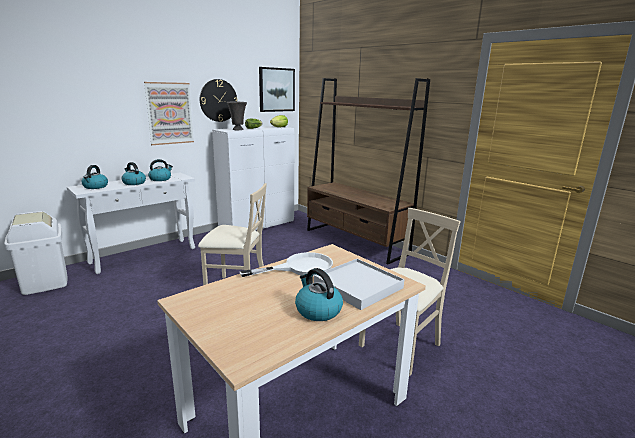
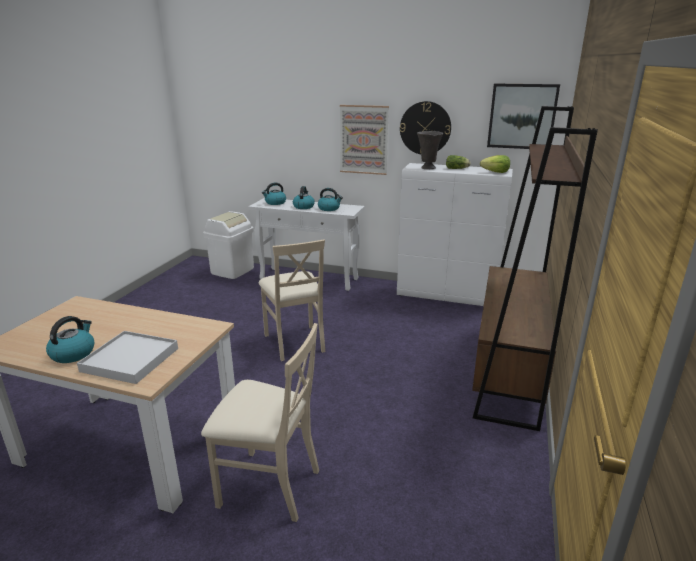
camera: 60 degrees right, 5 degrees up
white frying pan [240,252,333,277] -> none

